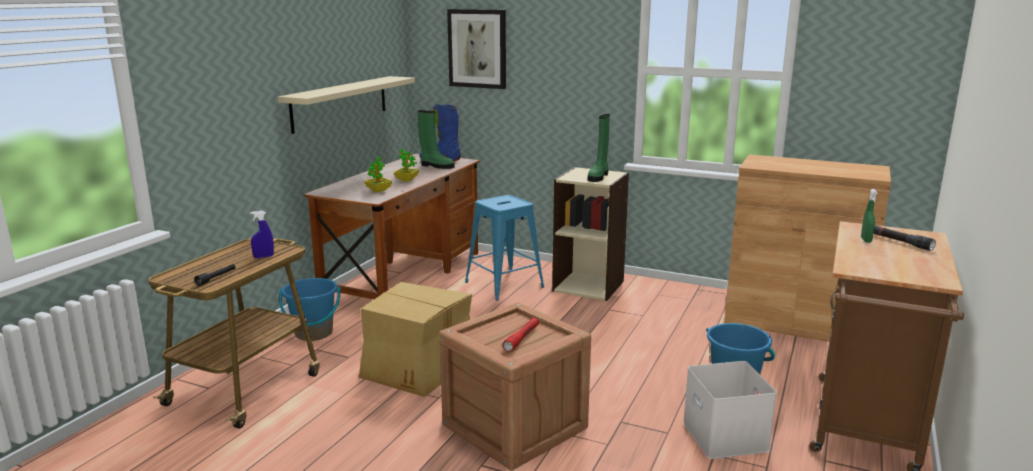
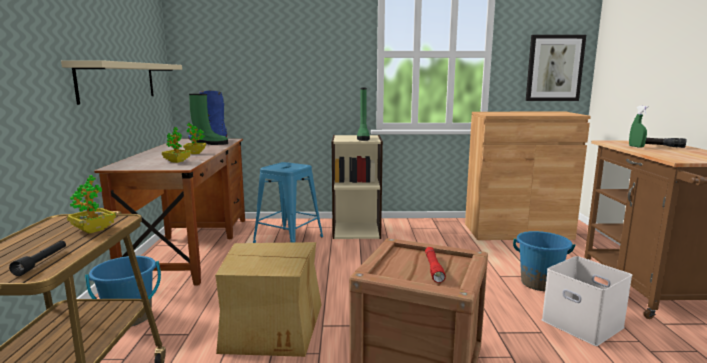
camera: 25 degrees left, 5 degrees down
blue spray bottle [250,210,274,258] -> potted plant [67,175,116,234]
picture [447,9,506,89] -> picture moved to [526,35,586,101]

